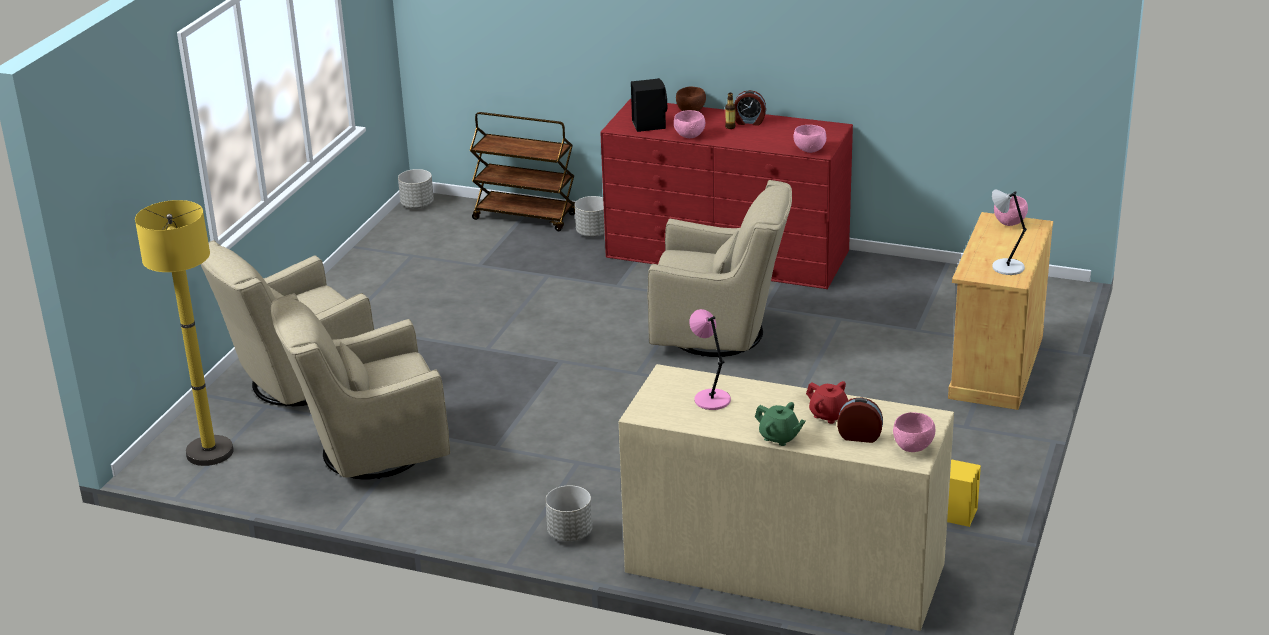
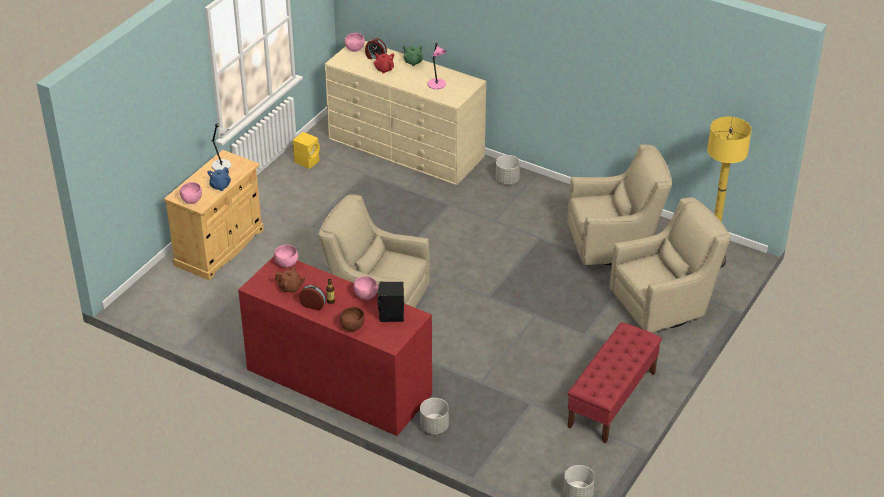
camera: 170 degrees left, 10 degrees up
brown cart [470,112,575,231] -> none
none -> blue teapot [208,167,231,191]
none -> brown teapot [275,267,305,293]
none -> red bench [568,322,662,443]

